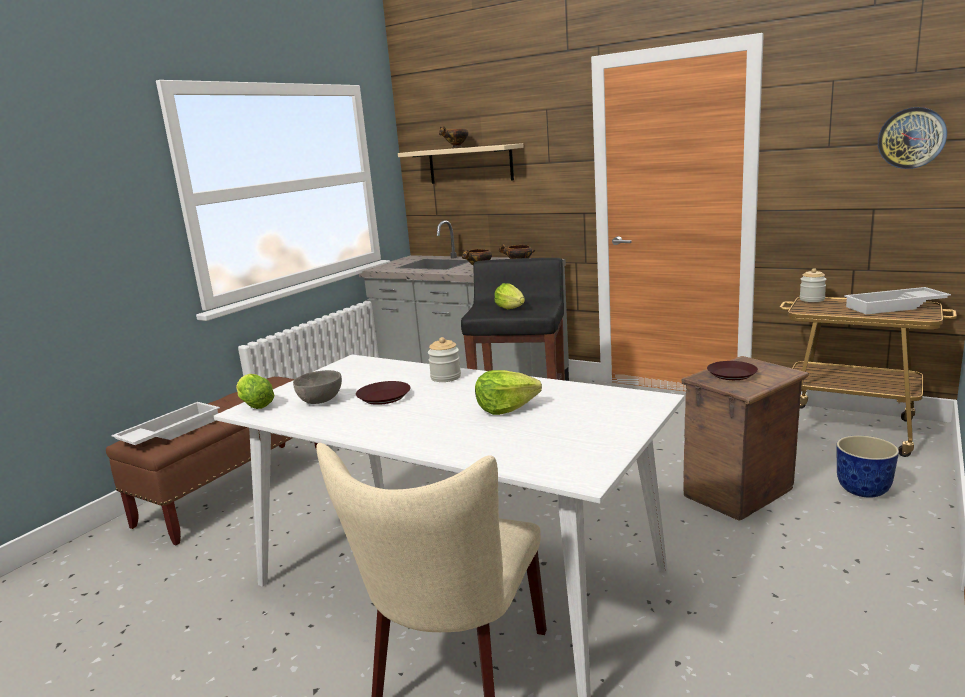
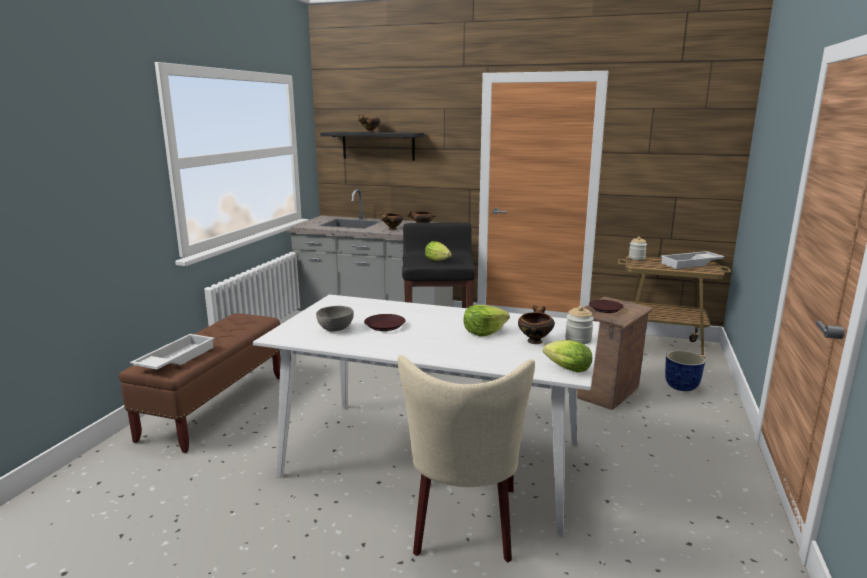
camera: 15 degrees left, 0 degrees up
lettuce [236,374,274,409] -> lettuce moved to [543,340,592,373]
beige shelf [398,143,523,184] -> black shelf [320,132,424,161]
jar [428,337,461,382] -> jar moved to [565,306,594,344]
wall clock [878,107,947,169] -> none
none -> bowl [518,305,555,344]

